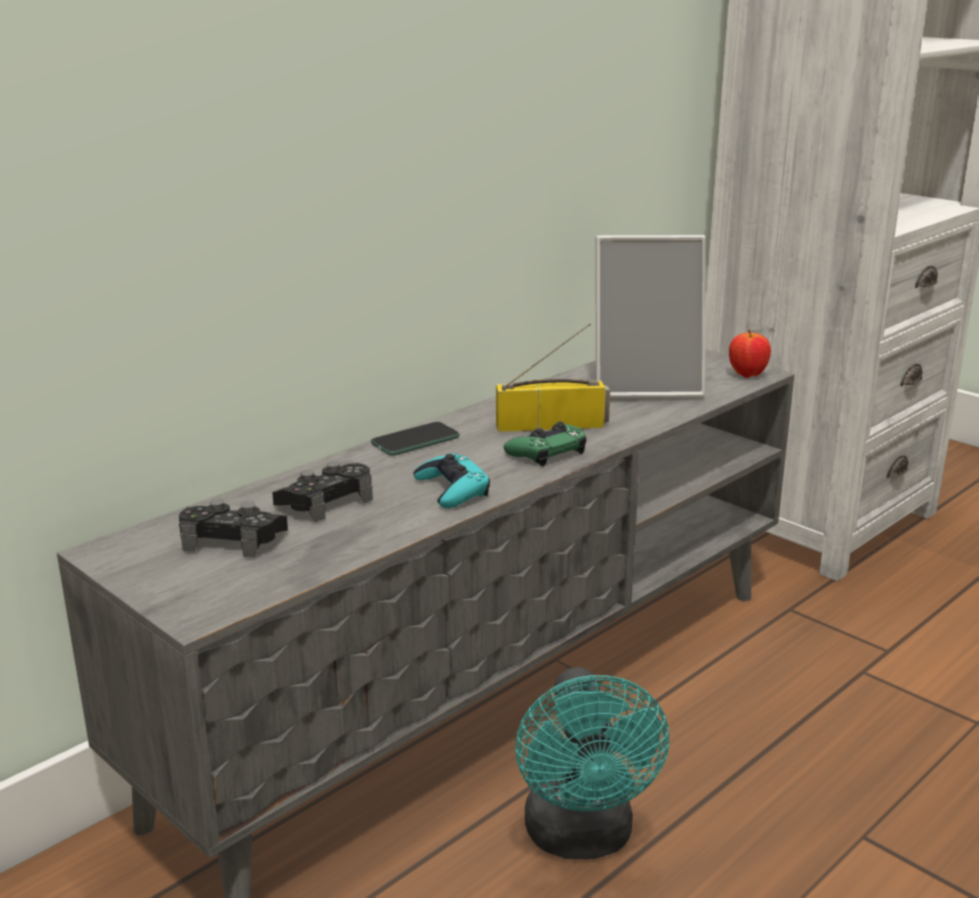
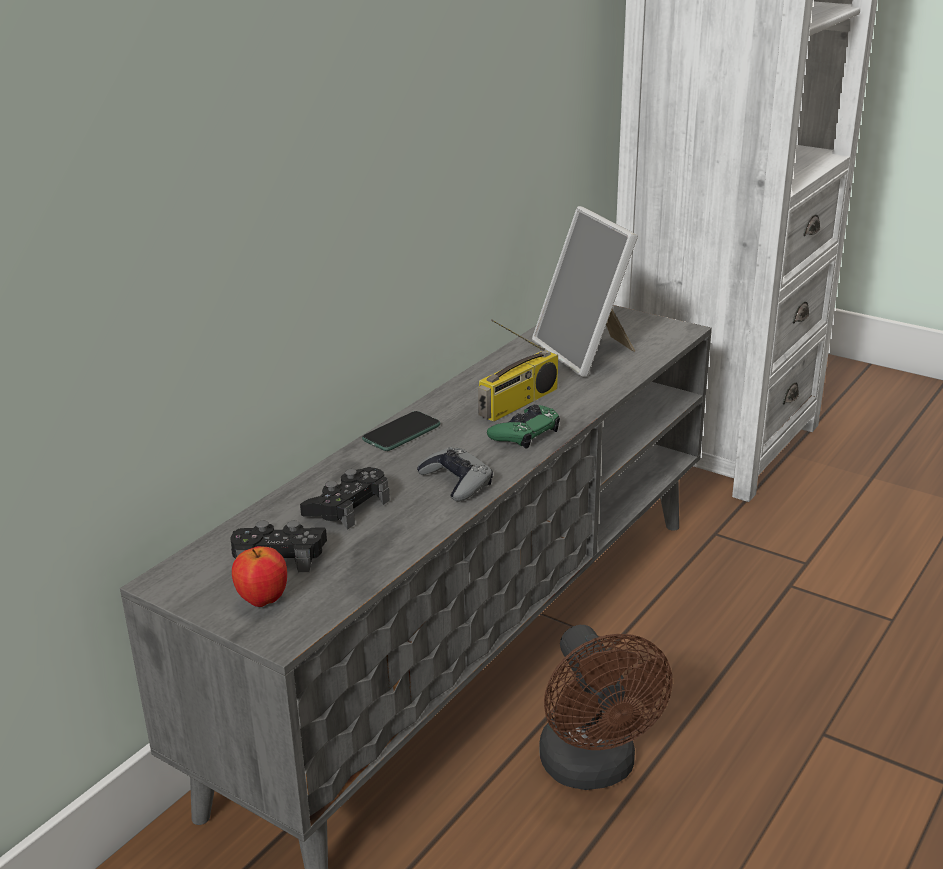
camera: 10 degrees left, 5 degrees up
turquoise game controller [413,453,490,508] -> grey game controller [417,447,493,502]
radio [496,323,610,432] -> radio turned 150 degrees clockwise [478,319,558,422]
turquoise fan [515,667,669,859] -> brown fan [539,625,673,790]
picture frame [596,235,706,399] -> picture frame turned 75 degrees clockwise [532,206,638,377]
apple [729,329,771,378] -> apple moved to [232,546,287,607]

